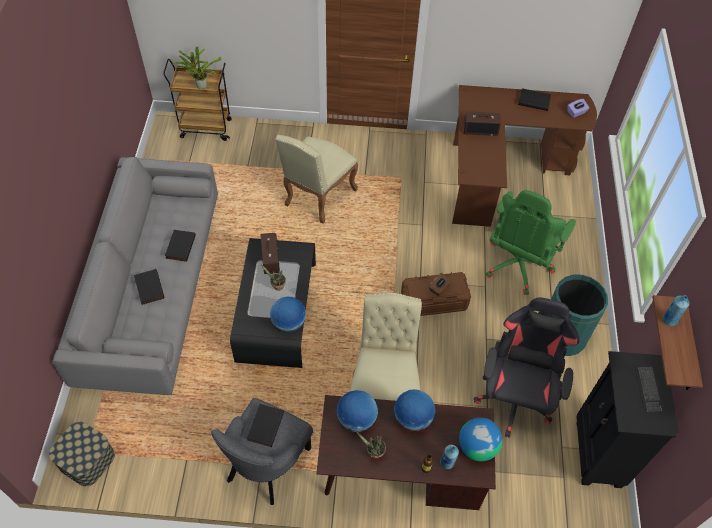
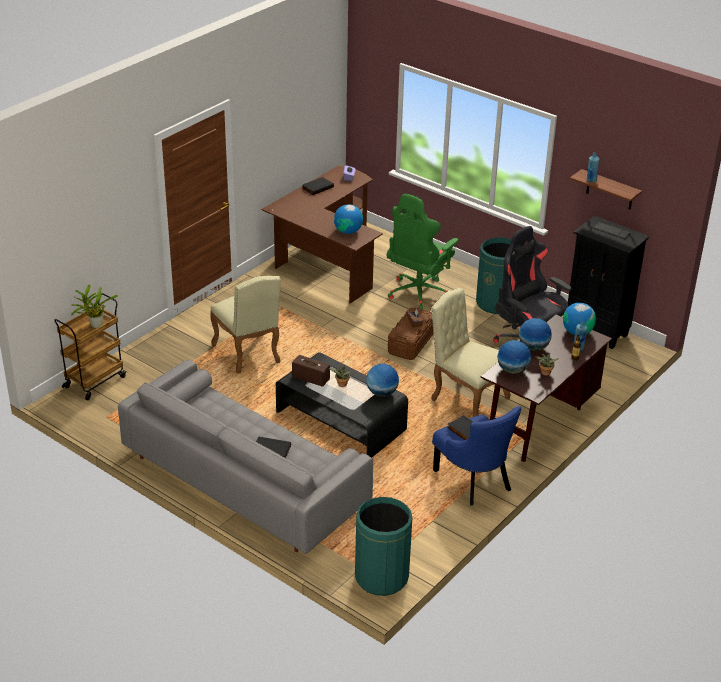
camera: 55 degrees left, 20 degrees down
storage box [49,422,115,486] -> green trash can [355,497,412,596]
black book [165,230,196,262] -> none
grey armchair [211,398,313,505] -> blue armchair [432,406,521,506]
radio [463,112,501,136] -> none
green office chair [486,190,576,295] -> green office chair turned 60 degrees clockwise [387,194,458,310]
none -> globe [334,205,363,234]

